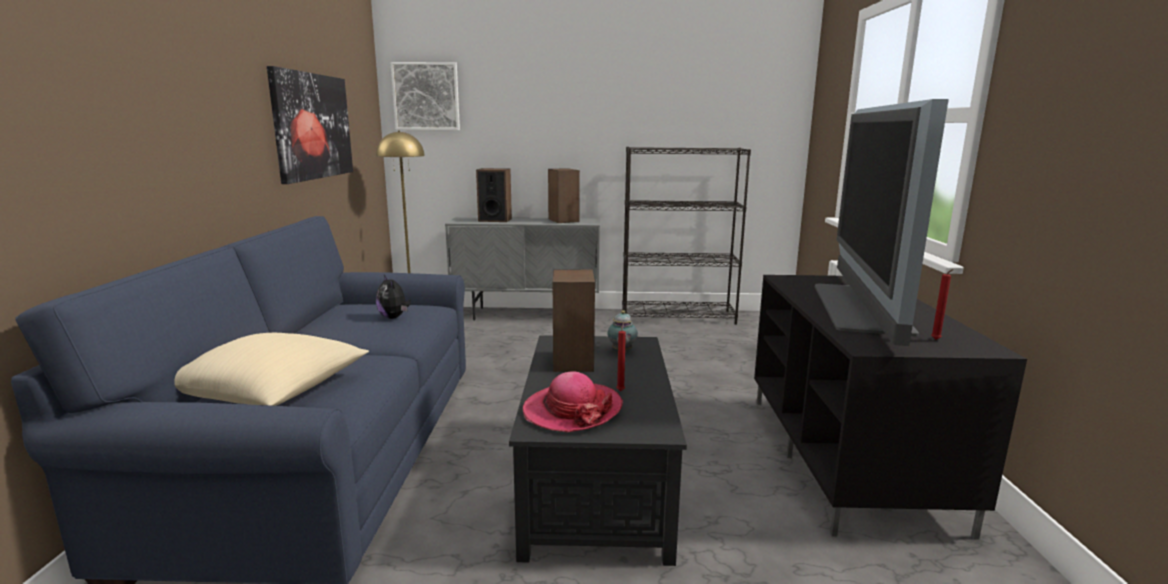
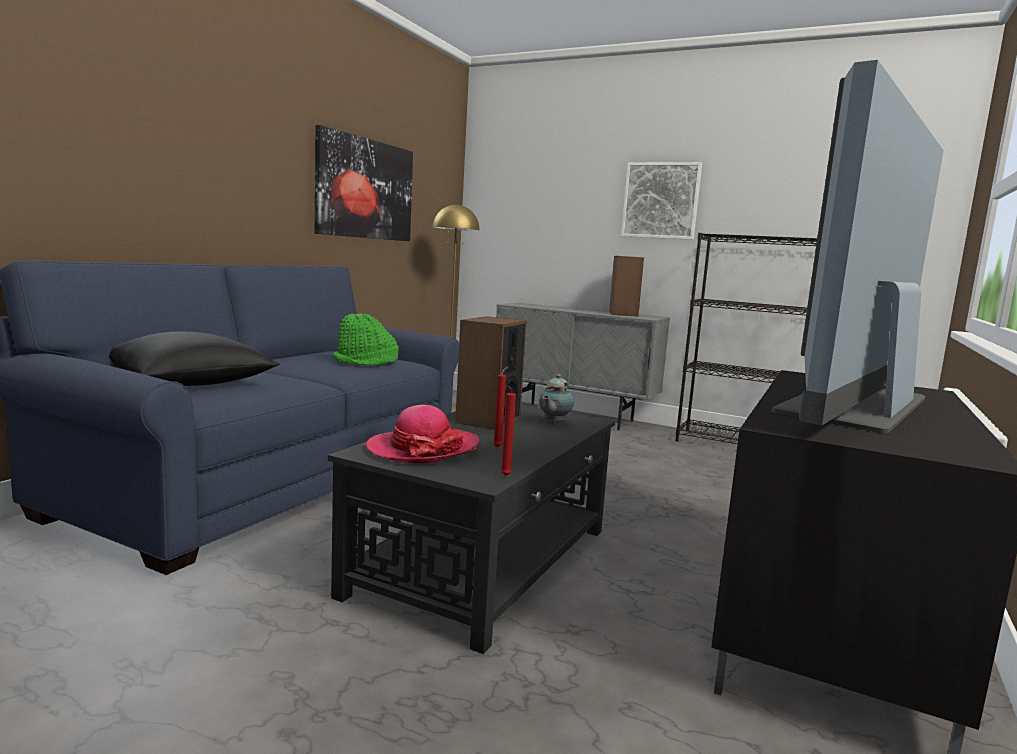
camera: 25 degrees right, 5 degrees down
beige pillow [174,333,369,406] -> black pillow [109,332,280,386]
plush toy [376,275,411,319] -> green hat [333,314,399,366]
picture [390,62,460,130] -> picture moved to [621,162,702,240]
speaker [476,168,512,222] -> none
red candle [931,269,953,340] -> red candle moved to [500,386,516,476]

